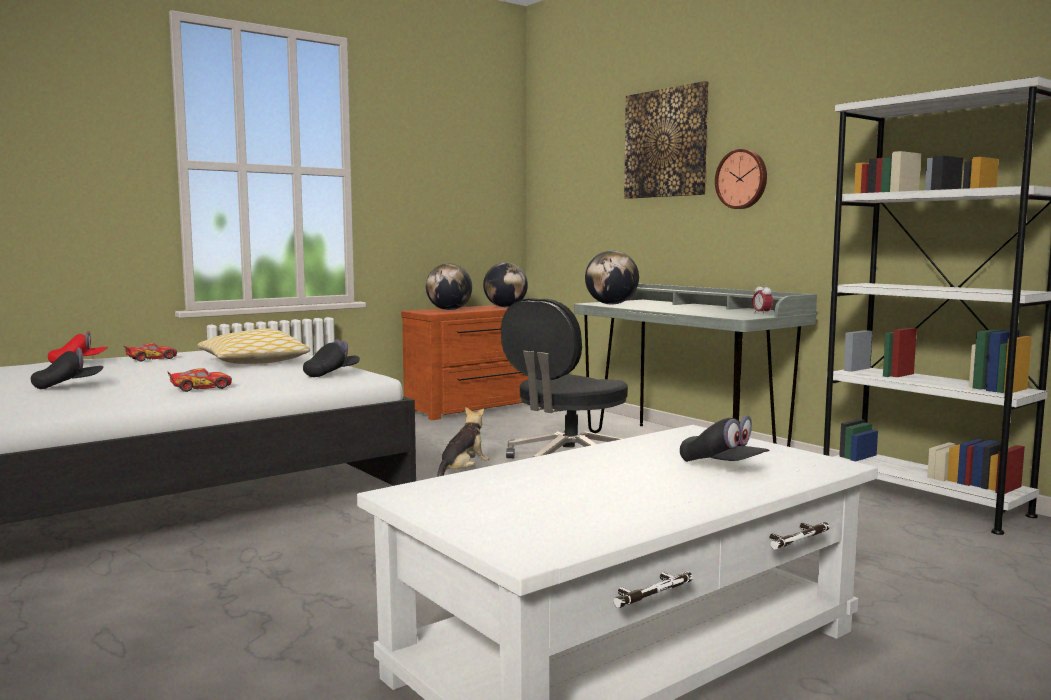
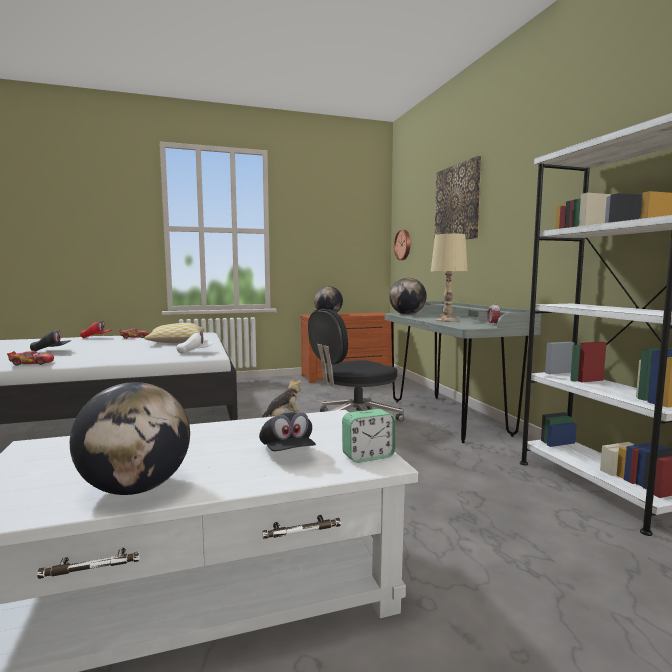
camera: 20 degrees right, 0 degrees up
toy car [167,368,232,392] -> toy car moved to [7,351,54,366]
black cap [303,339,360,377] -> white cap [176,331,214,354]
globe [483,263,528,307] -> globe moved to [70,382,190,495]
wall clock [715,149,767,209] -> wall clock moved to [394,230,410,260]
none -> alarm clock [342,409,395,463]
none -> beige table lamp [431,234,467,322]

